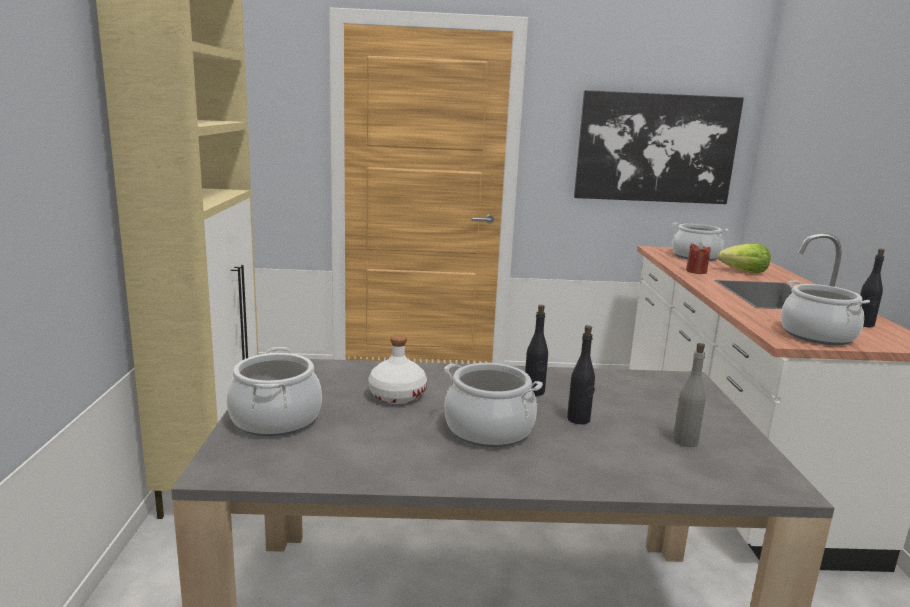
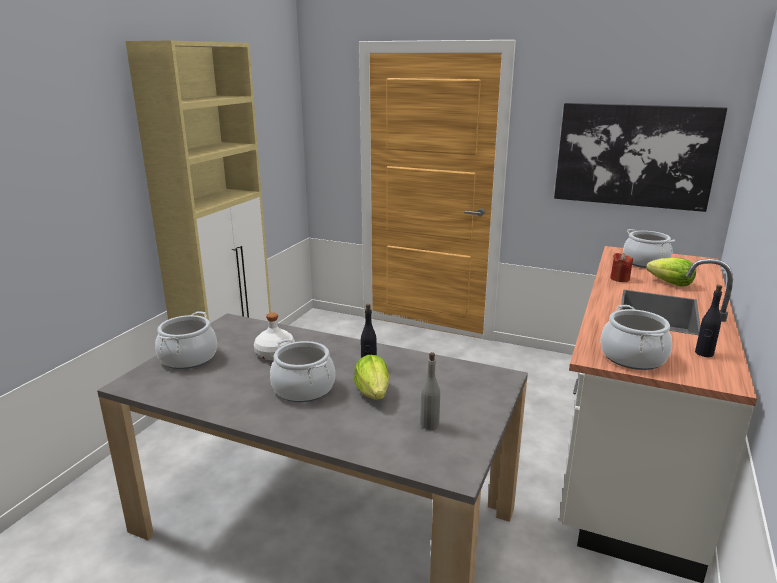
camera: 25 degrees right, 5 degrees up
black bottle [567,325,595,424] -> lettuce [354,355,389,400]

